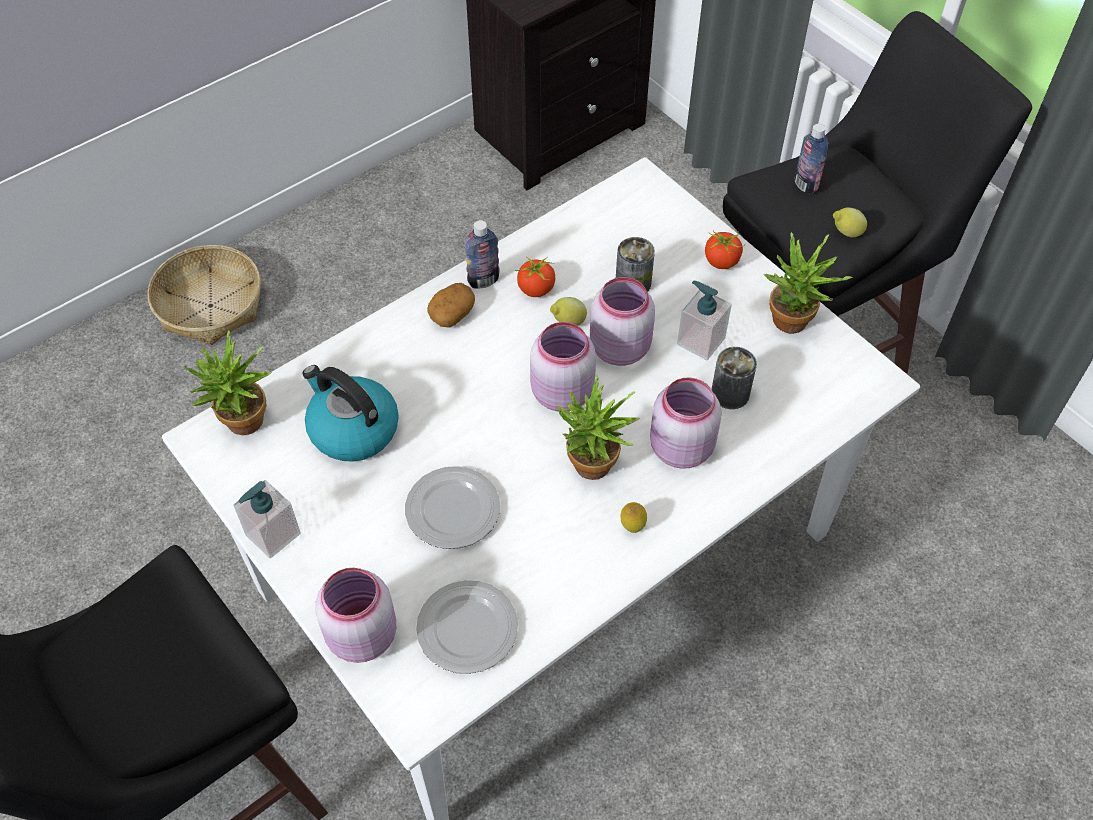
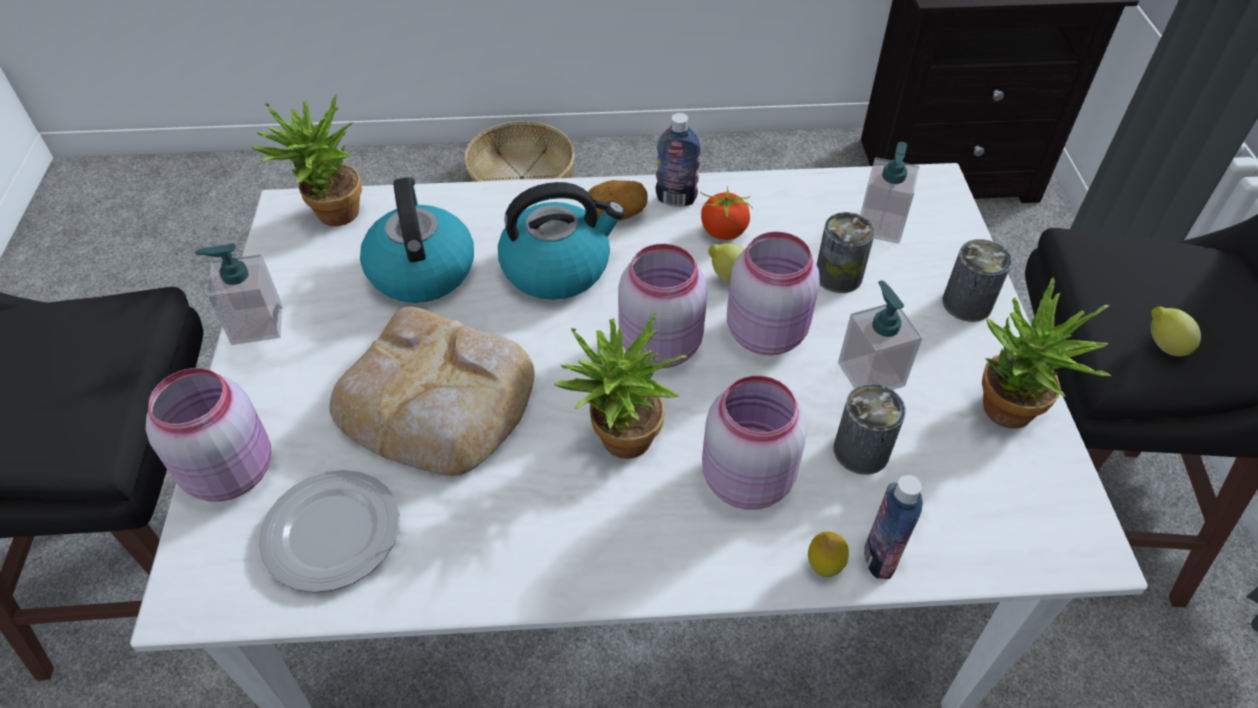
camera: 35 degrees right, 5 degrees down
plate [405,466,500,549] -> bread [329,306,535,476]
lemon [620,502,647,533] -> lemon moved to [808,532,849,577]
tomato [705,230,745,269] -> can [942,239,1012,322]
bottle [794,124,828,195] -> bottle moved to [864,475,923,579]
none -> kettle [498,182,625,300]
none -> soap dispenser [860,142,920,244]

